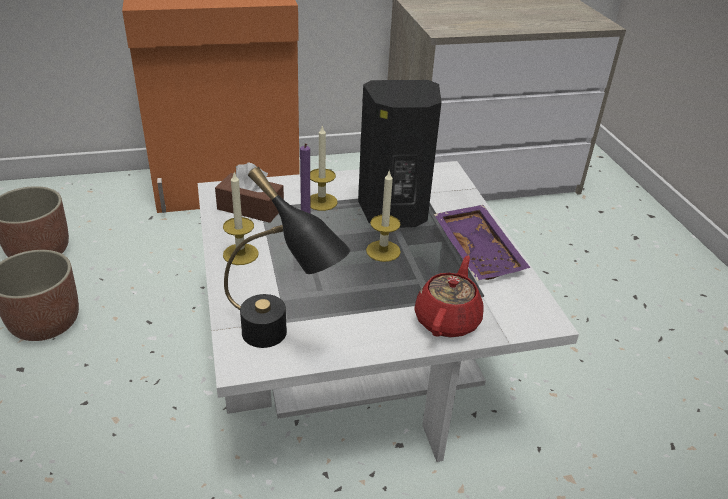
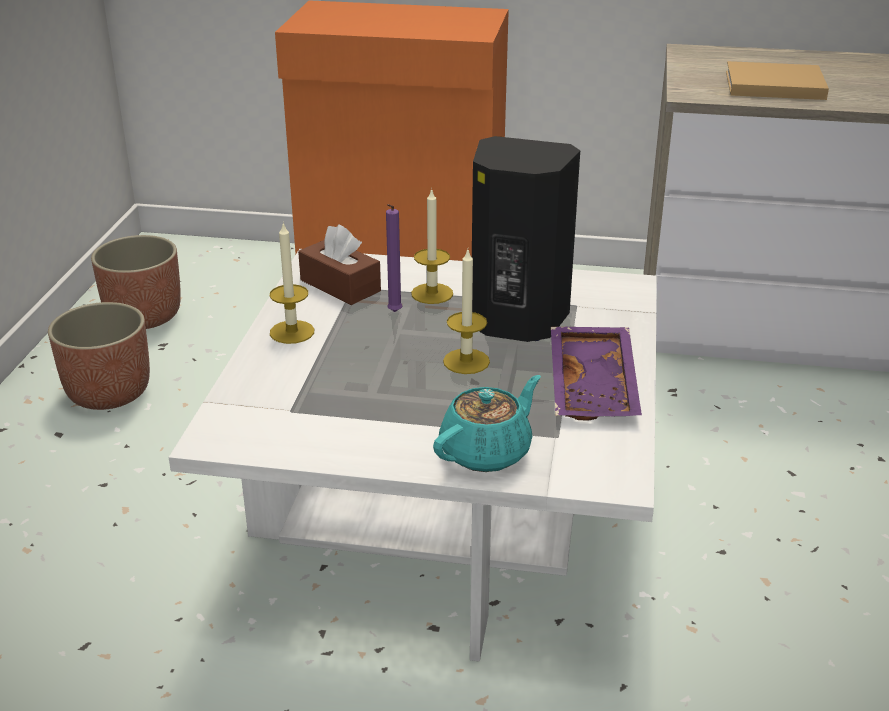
camera: 25 degrees right, 5 degrees down
black table lamp [224,167,351,348] -> none
red teapot [414,256,484,337] -> turquoise teapot [433,375,541,472]
none -> beige book [726,61,829,100]

